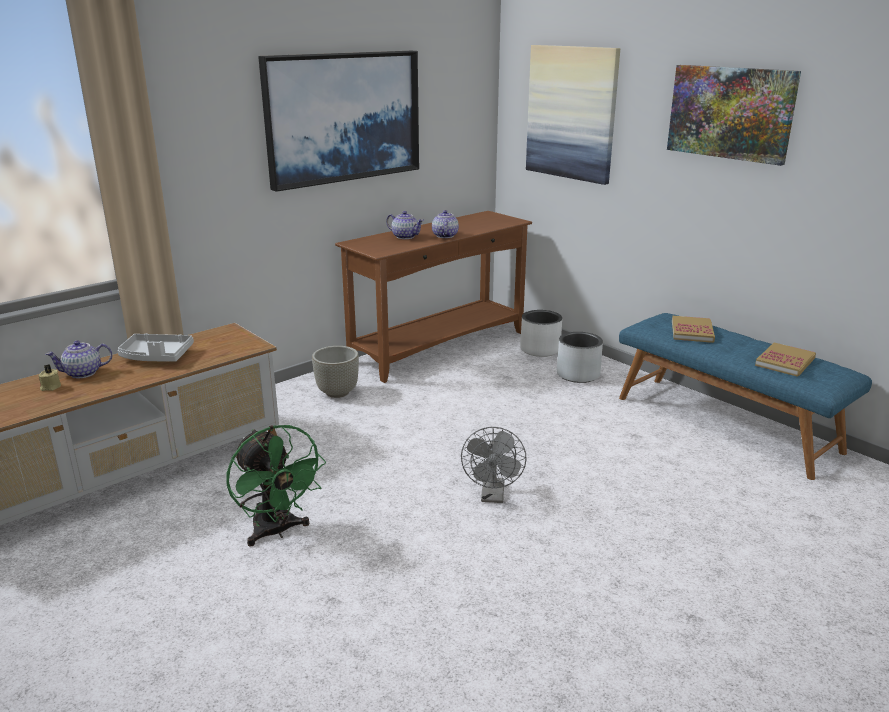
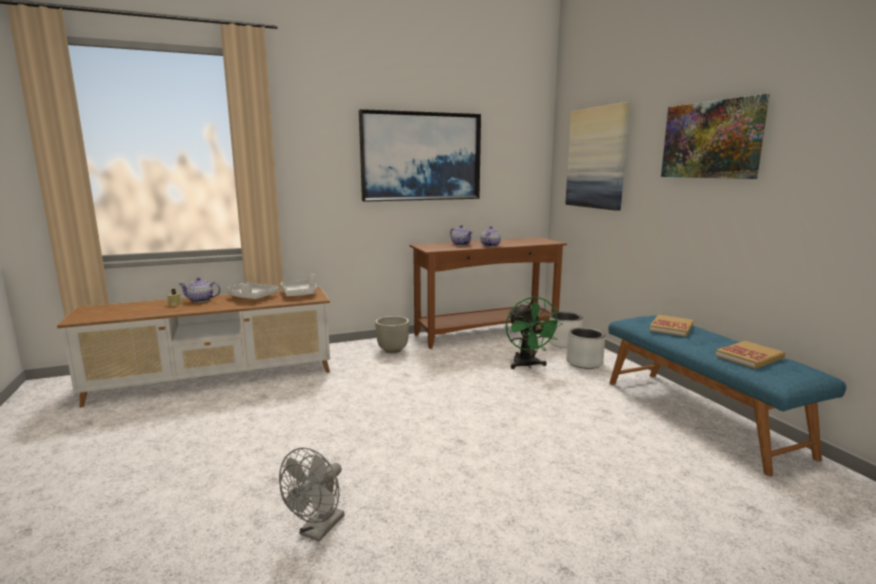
camera: 20 degrees right, 10 degrees down
green fan [226,425,326,547] -> green fan moved to [506,296,563,369]
grey fan [461,427,527,503] -> grey fan moved to [279,448,345,542]
none -> grey tray [280,274,317,296]

